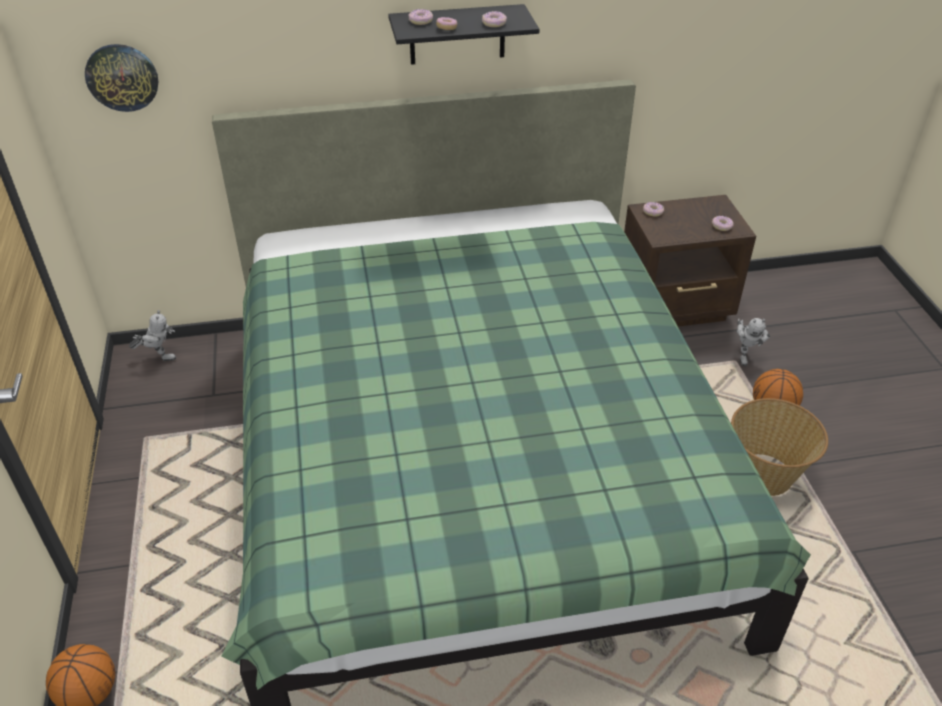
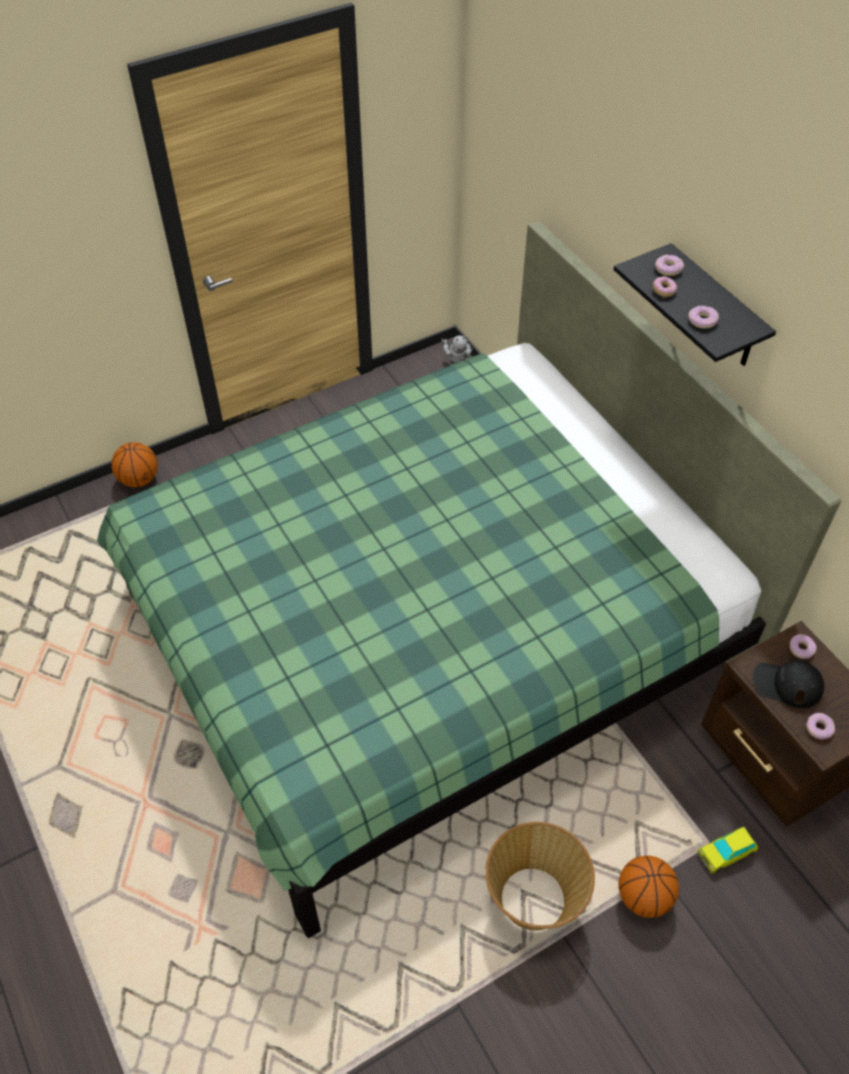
camera: 70 degrees right, 10 degrees up
wall clock [85,44,158,112] -> none
toy robot [736,318,770,366] -> toy car [697,827,758,874]
none -> black cap [753,660,824,708]

